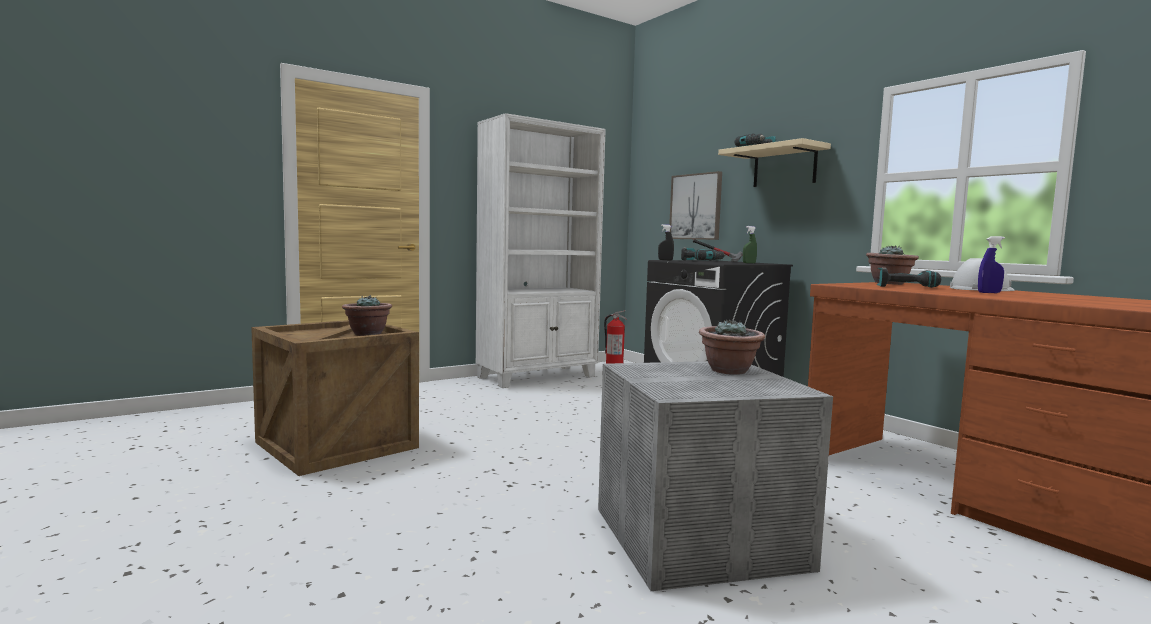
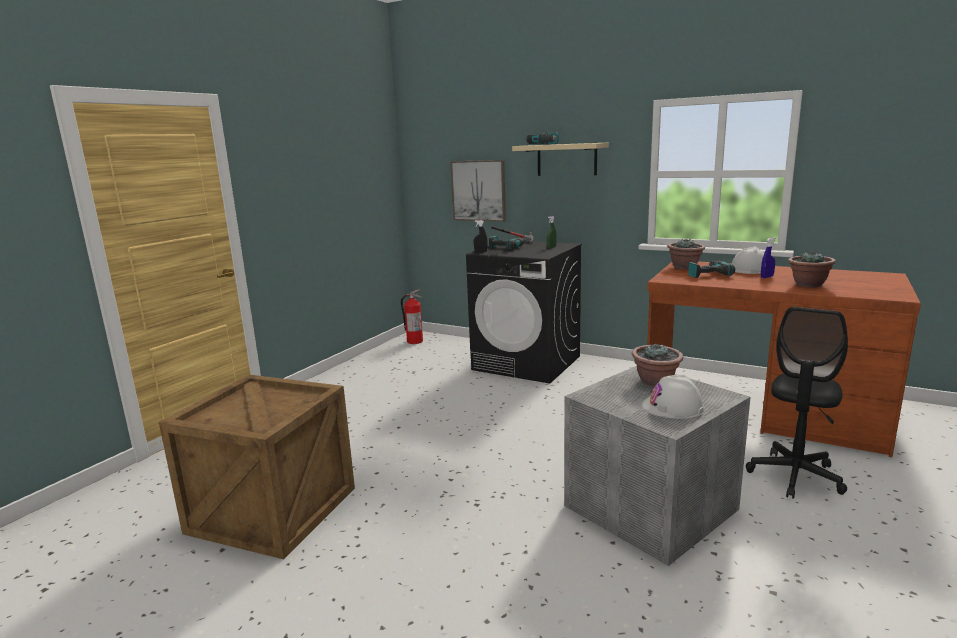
camera: 25 degrees left, 10 degrees up
potted plant [342,295,392,336] -> potted plant moved to [788,251,836,287]
white bookcase [476,113,606,388] -> none
none -> white hard hat [642,375,705,419]
none -> black office chair [746,307,848,499]

